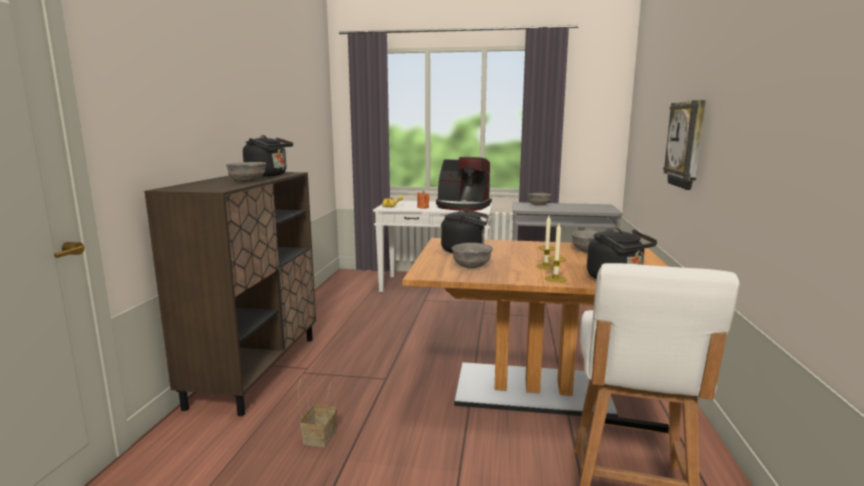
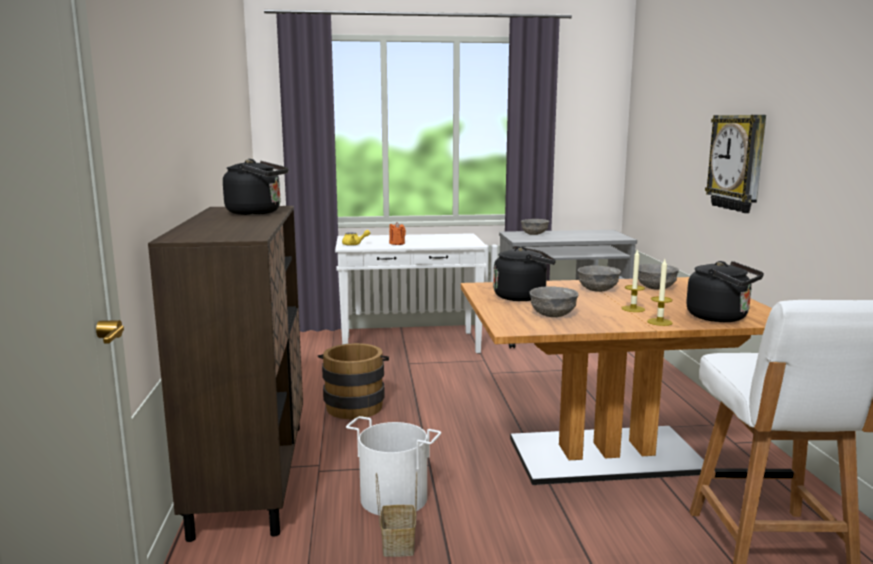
camera: 15 degrees left, 0 degrees up
grey bowl [226,162,266,182] -> grey bowl moved to [578,266,621,292]
coffee machine [436,157,492,211] -> none
none -> brown bucket [318,343,389,419]
none -> white bucket [346,416,441,516]

